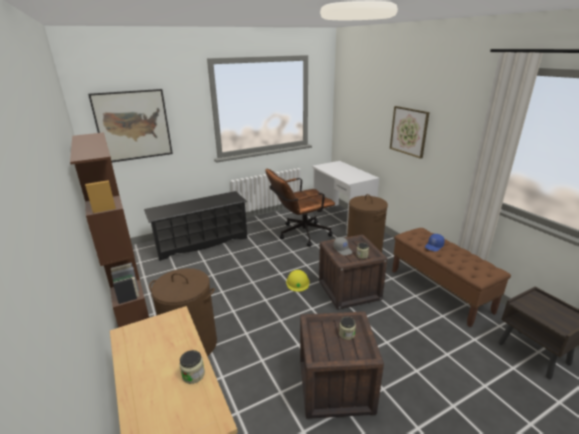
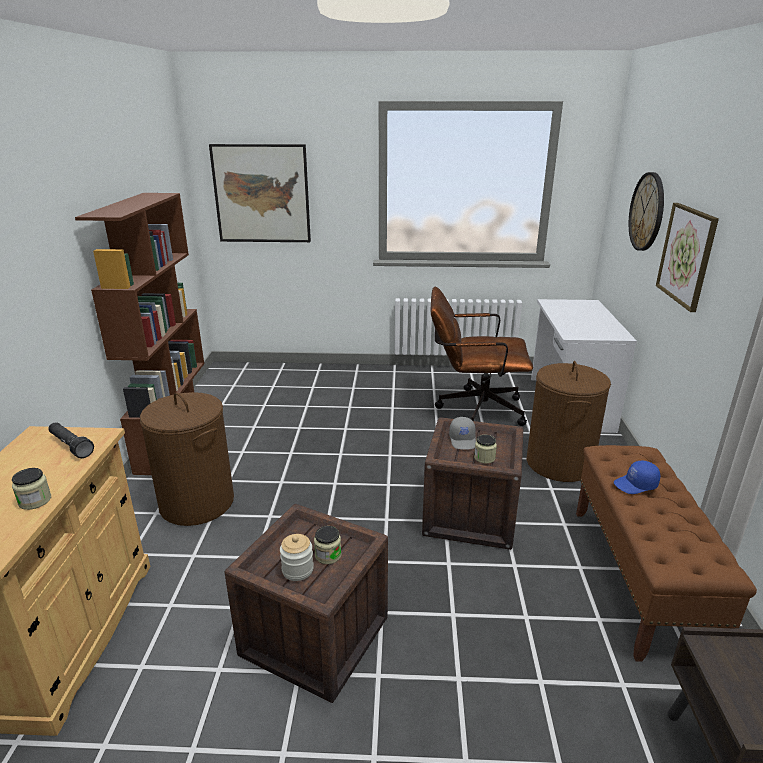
camera: 30 degrees right, 0 degrees up
black shoe rack [144,191,247,261] -> none
yellow hard hat [286,270,310,292] -> none
none -> black flashlight [48,422,94,458]
none -> jar [280,534,314,581]
none -> wall clock [629,172,664,251]

